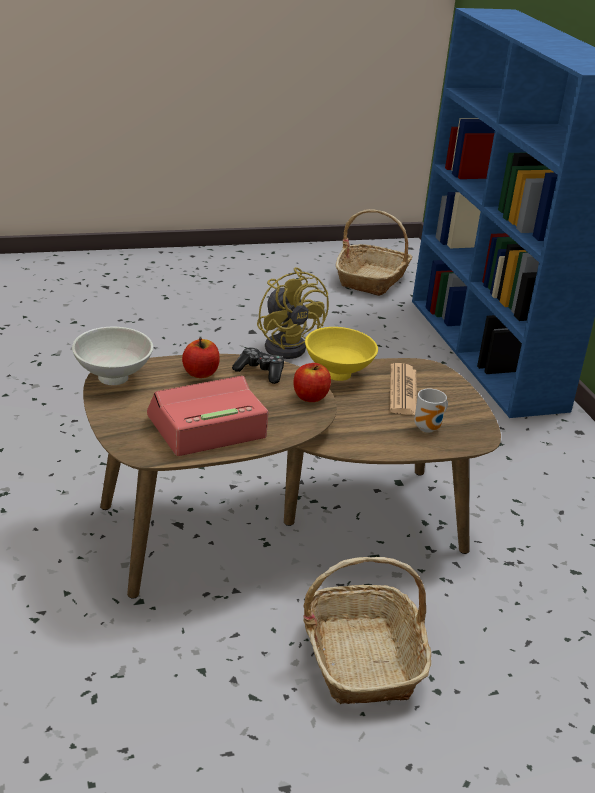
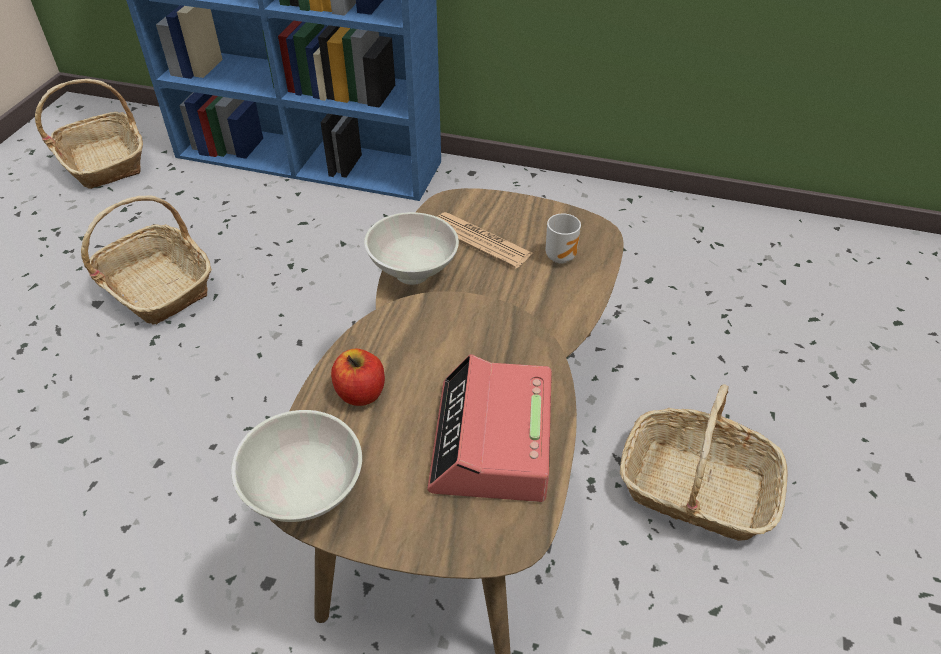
camera: 55 degrees left, 15 degrees up
game controller [232,347,284,384] -> none
yellow fan [257,267,329,359] -> basket [81,195,212,324]
apple [293,363,331,402] -> none
yellow bowl [305,327,378,381] -> white bowl [364,212,459,285]

